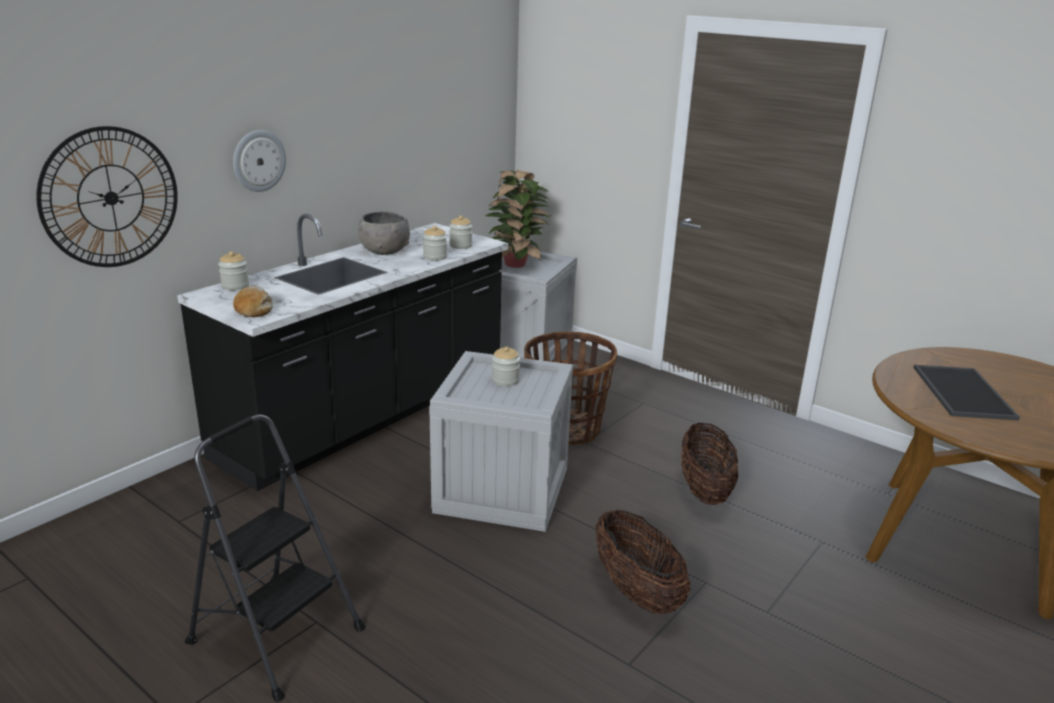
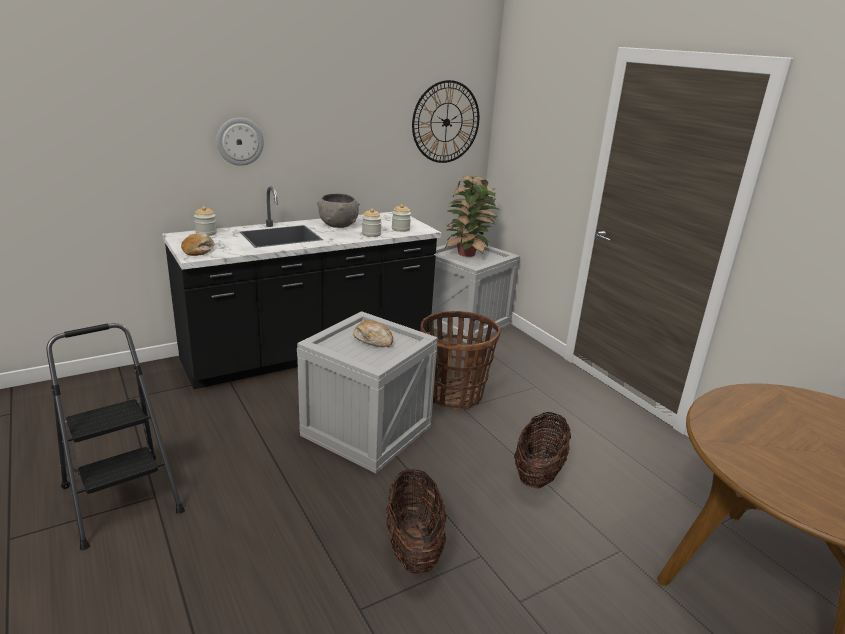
camera: 20 degrees right, 0 degrees up
wall clock [36,126,178,267] -> wall clock moved to [412,80,479,163]
jar [492,346,520,387] -> bread [353,321,393,347]
tray [913,365,1020,420] -> none

